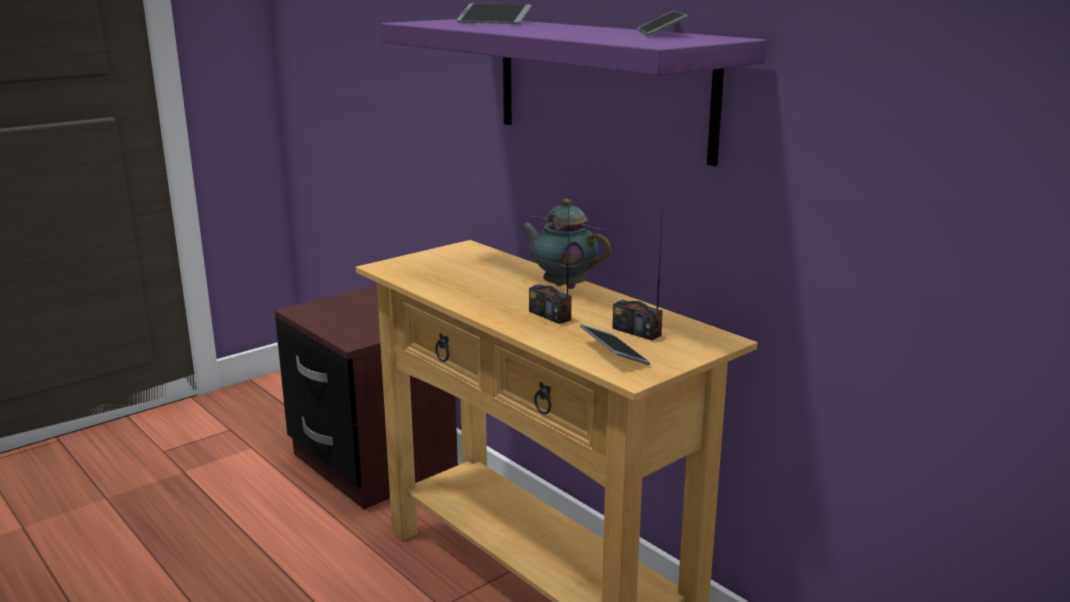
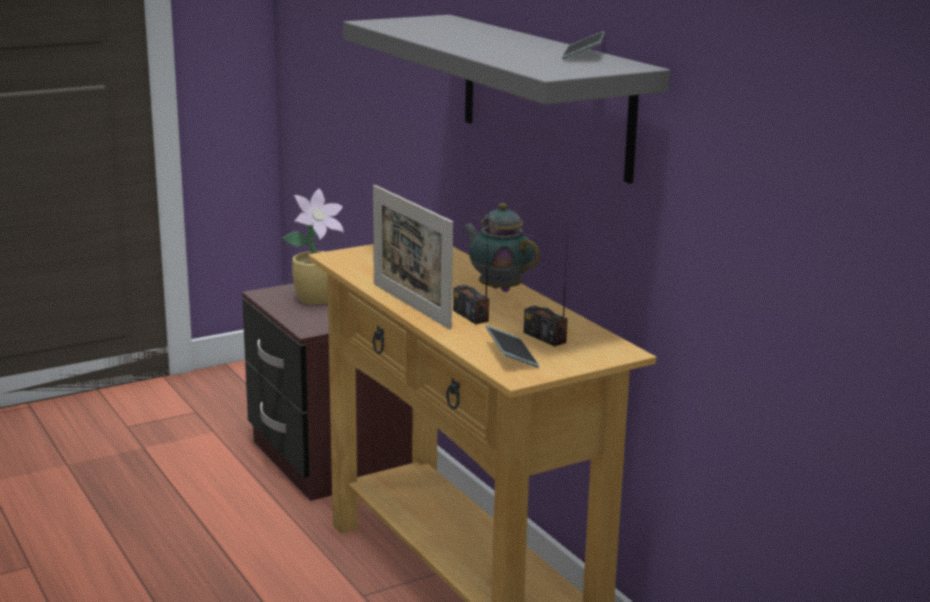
camera: 10 degrees right, 0 degrees up
purple shelf [381,19,766,166] -> grey shelf [343,15,670,184]
phone [457,3,532,24] -> none
none -> potted plant [282,189,344,305]
none -> picture frame [373,185,453,329]

